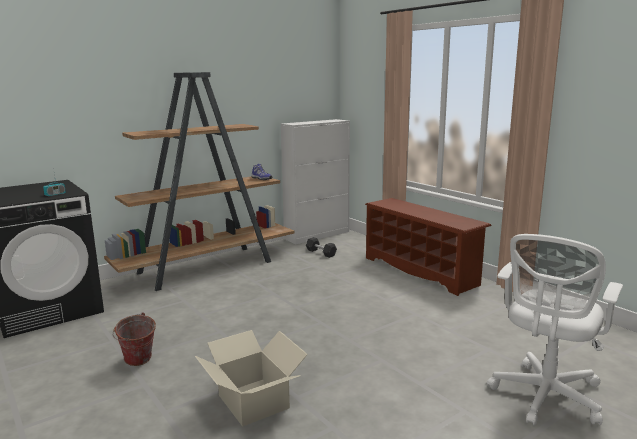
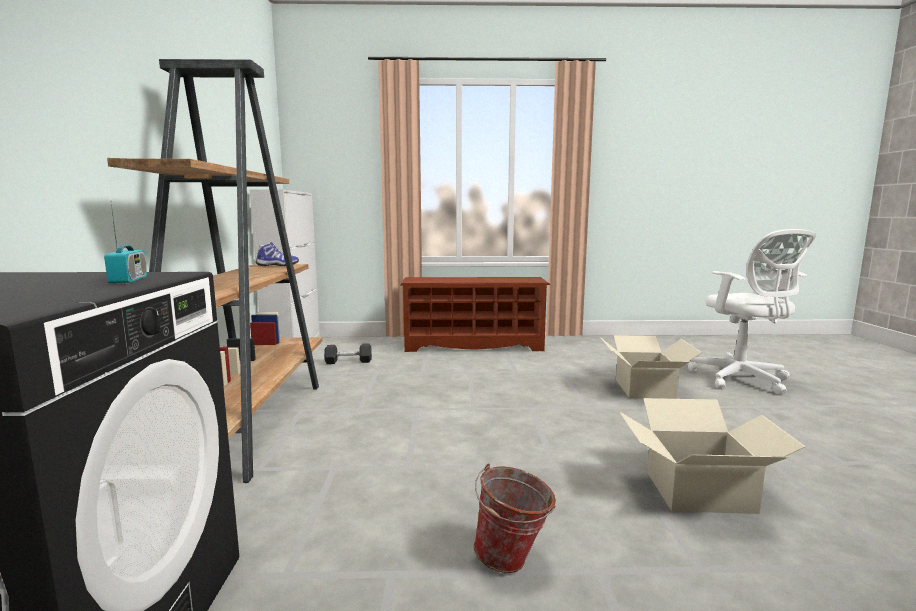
camera: 55 degrees left, 5 degrees down
none -> cardboard box [600,335,702,399]

